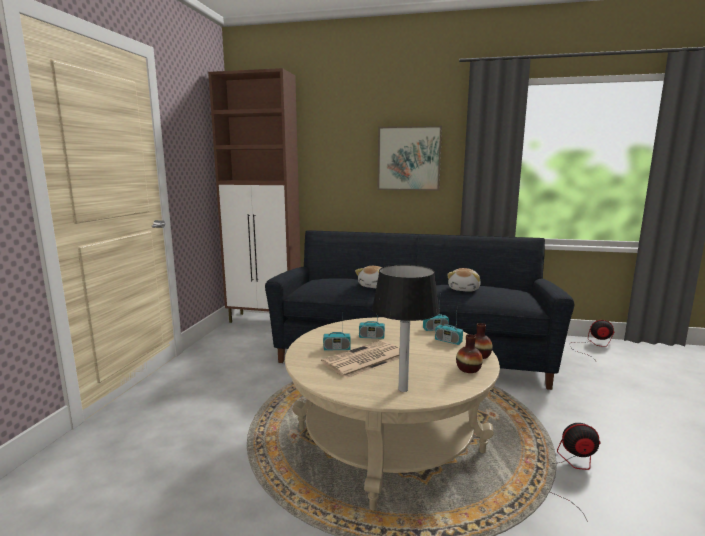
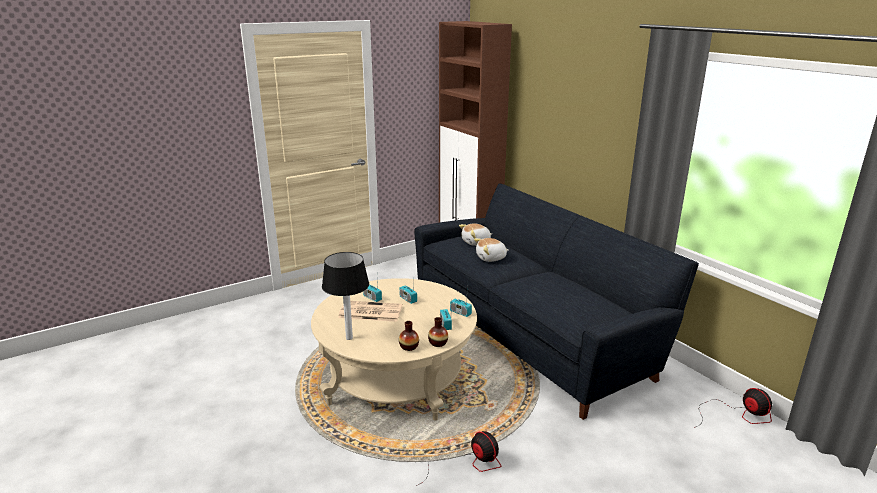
camera: 45 degrees right, 10 degrees up
picture [377,126,442,191] -> none
plush toy [447,268,481,292] -> plush toy moved to [459,224,492,246]

